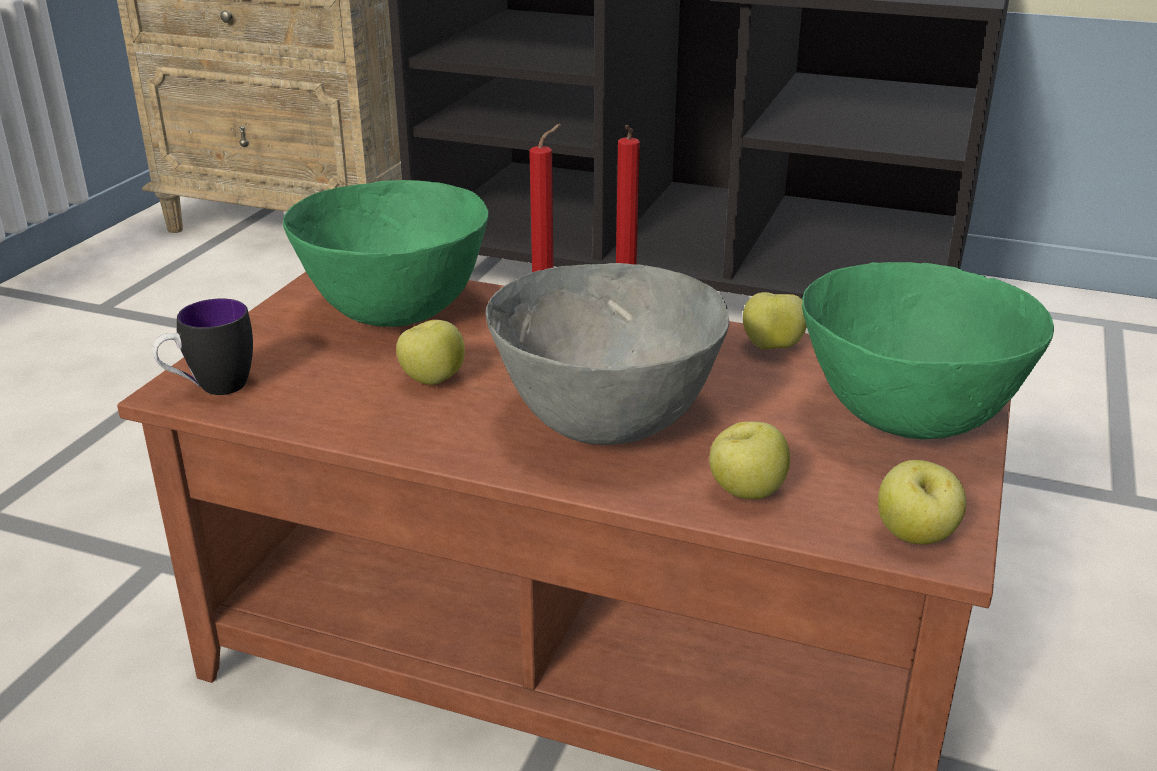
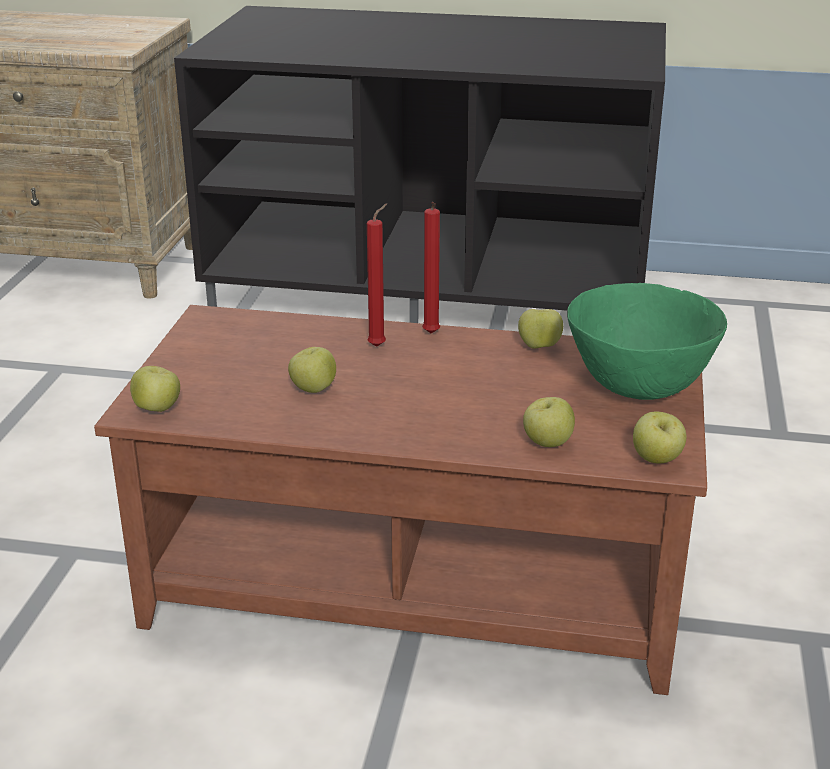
camera: 10 degrees left, 0 degrees up
mug [152,298,253,395] -> apple [130,366,180,412]
green bowl [283,180,489,327] -> none
grey bowl [485,263,729,445] -> none

